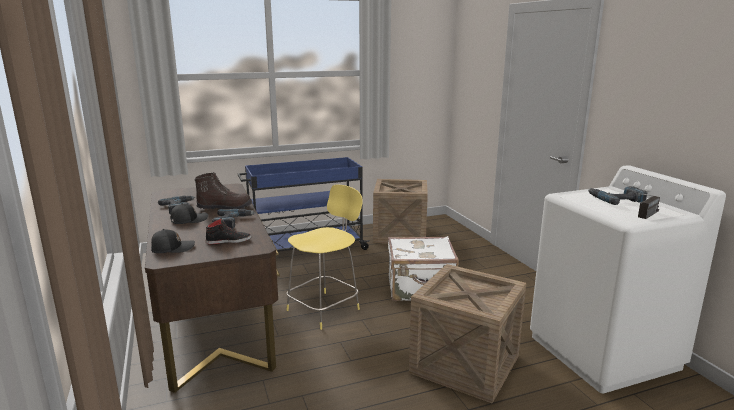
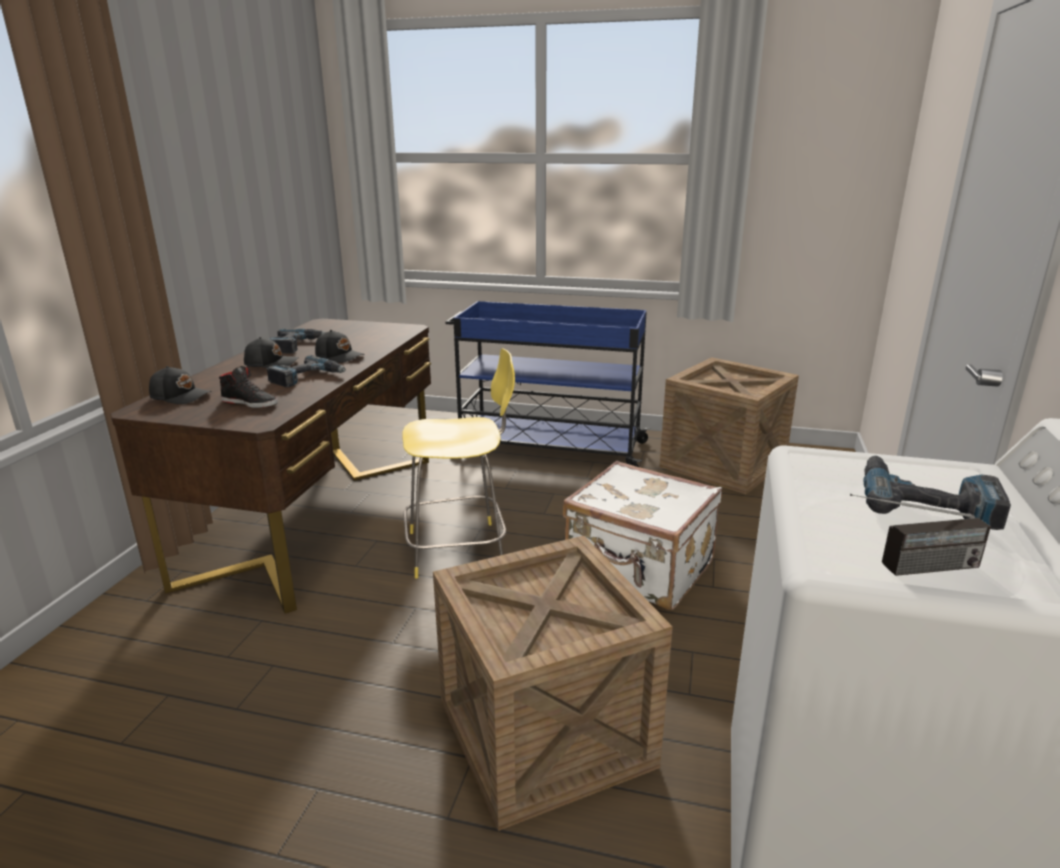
camera: 35 degrees right, 5 degrees up
brown boot [194,172,252,209] -> black cap [315,330,365,363]

